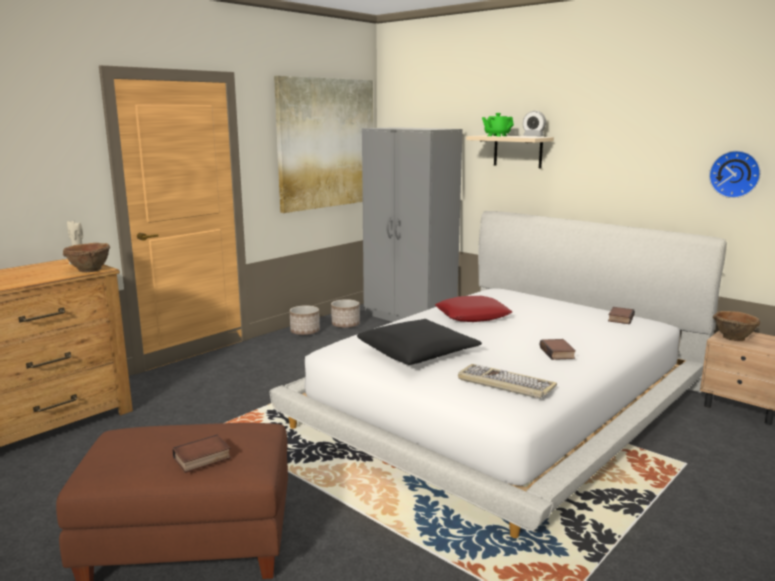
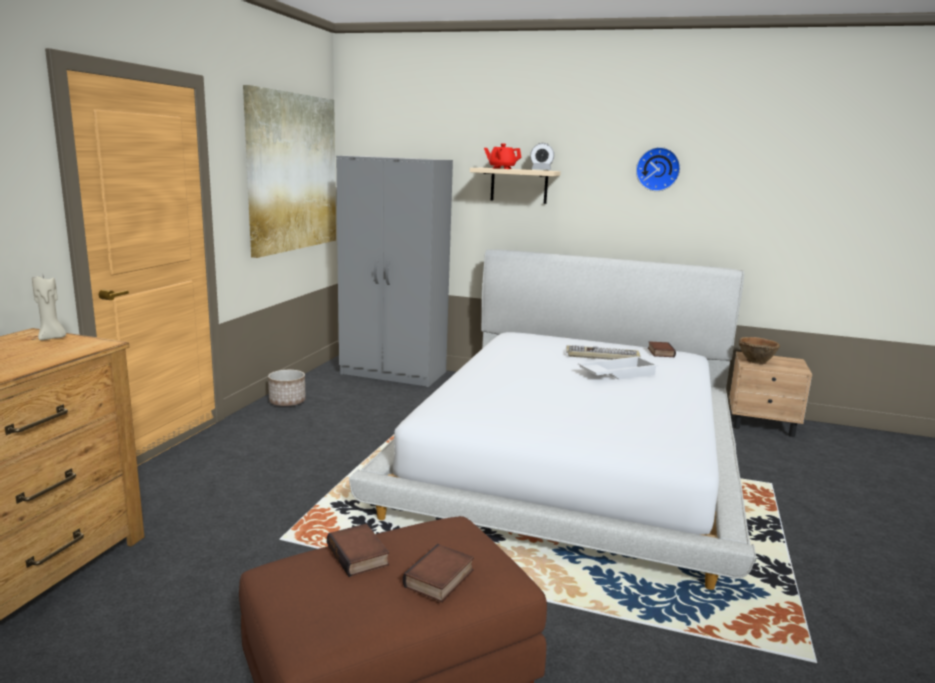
camera: 25 degrees left, 0 degrees up
brown bowl [63,243,110,272] -> none
planter [331,299,360,328] -> none
black pillow [357,319,482,365] -> none
red pillow [435,296,512,322] -> none
keyboard [458,364,557,399] -> keyboard moved to [566,345,641,360]
green teapot [482,113,514,137] -> red teapot [484,143,522,169]
book [540,339,576,360] -> book moved to [327,524,389,577]
wall clock [709,150,761,198] -> wall clock moved to [636,147,680,191]
none -> white tray [578,357,658,380]

